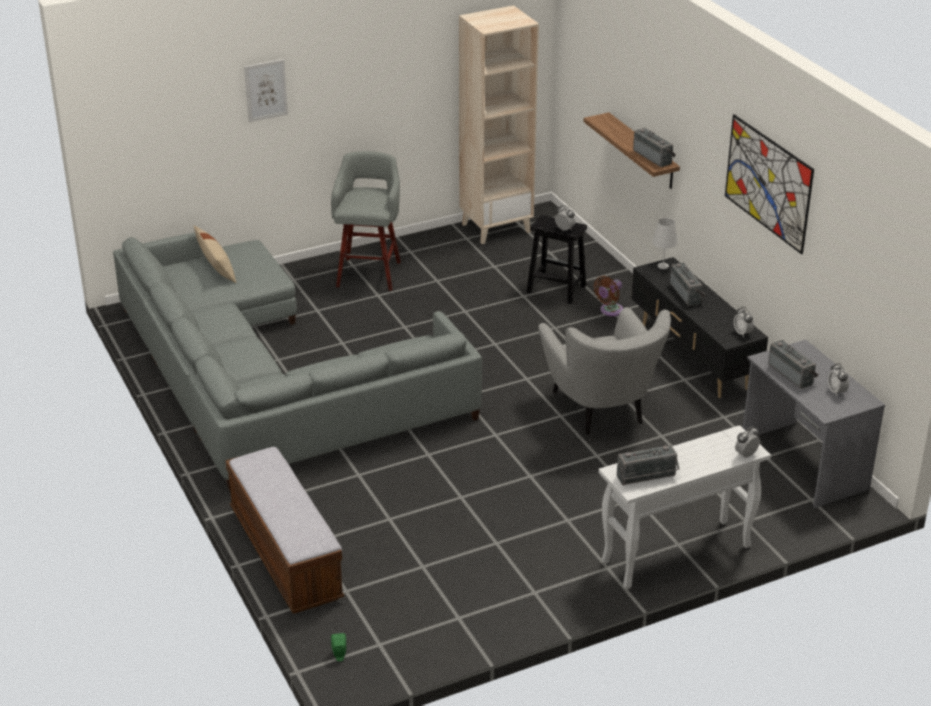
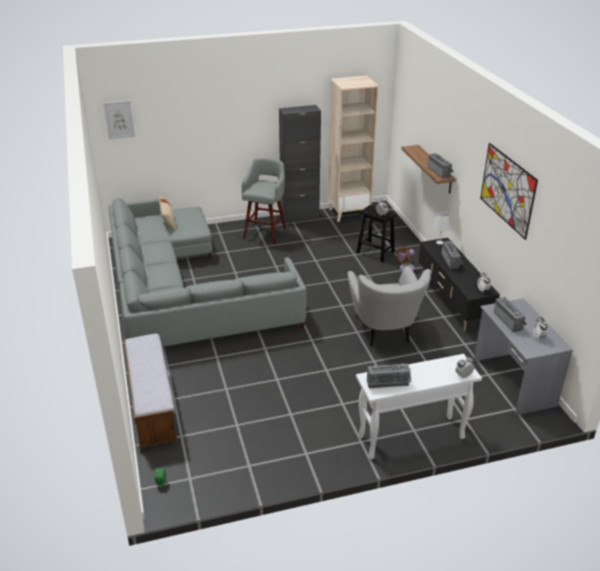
camera: 10 degrees right, 0 degrees up
picture [244,59,288,122] -> picture moved to [103,100,135,139]
none -> black cabinet [279,105,321,223]

